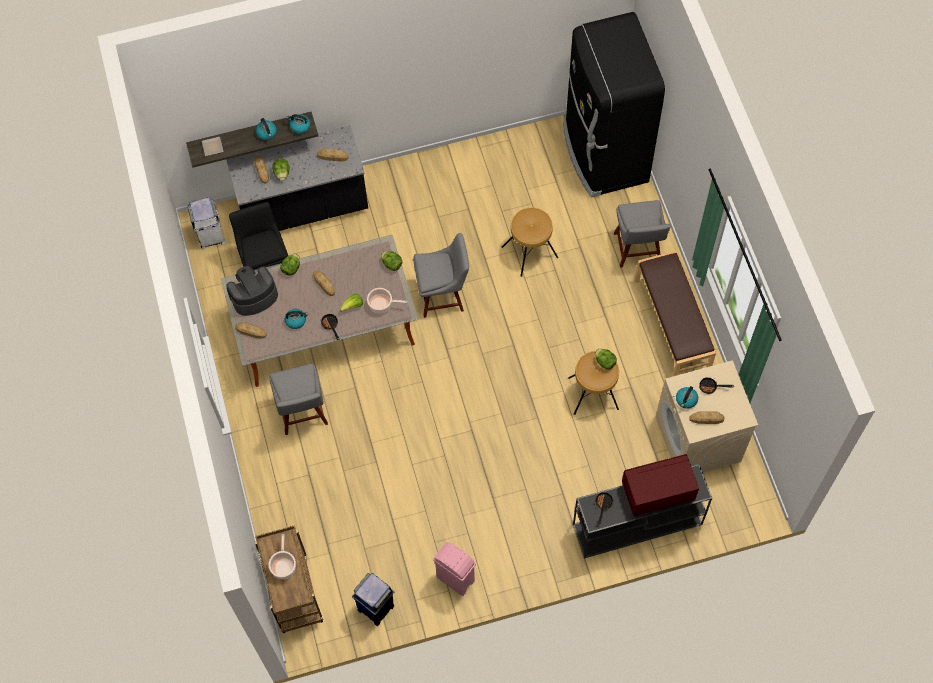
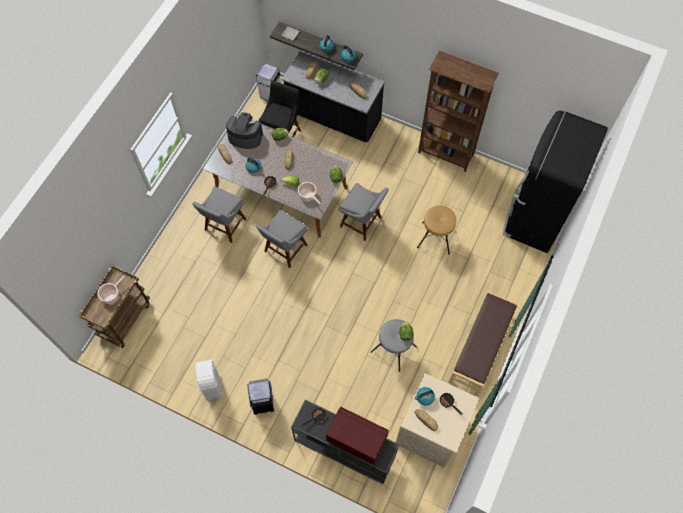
camera: 40 degrees right, 0 degrees up
blue trash can [352,573,394,626] -> blue trash can moved to [247,379,274,415]
pink trash can [433,542,476,596] -> white trash can [196,360,222,401]
brown stool [568,351,619,415] -> grey stool [371,319,417,372]
grey chair [614,200,671,268] -> grey chair moved to [256,210,308,268]
none -> brown bookcase [418,51,499,172]

